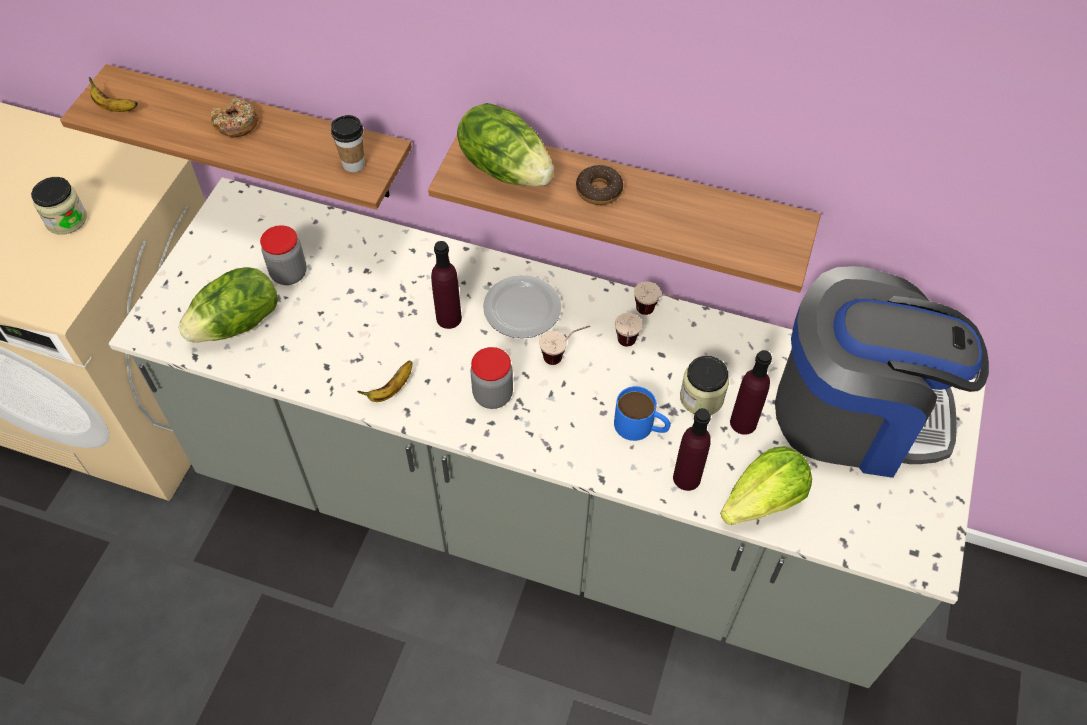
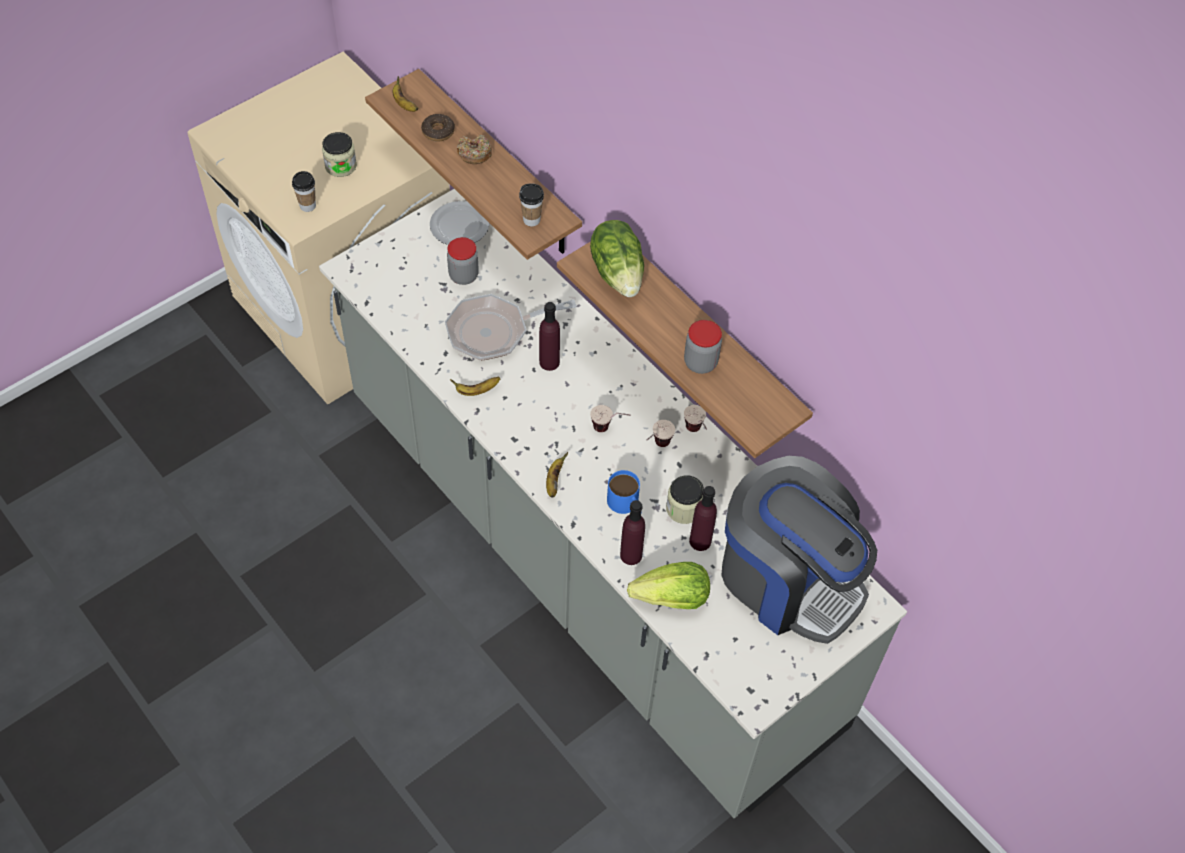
camera: 30 degrees right, 0 degrees up
lettuce [178,267,278,342] -> none
jar [470,347,513,409] -> jar moved to [684,320,722,374]
plate [483,275,561,338] -> plate moved to [430,201,489,245]
donut [576,165,623,205] -> donut moved to [421,114,455,142]
none -> cup [292,171,316,212]
none -> frying pan [445,294,577,361]
none -> banana [546,452,568,498]

